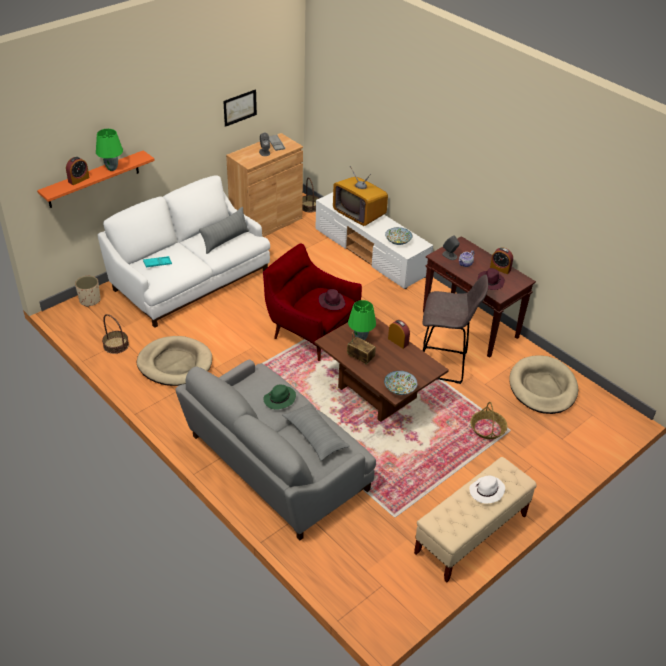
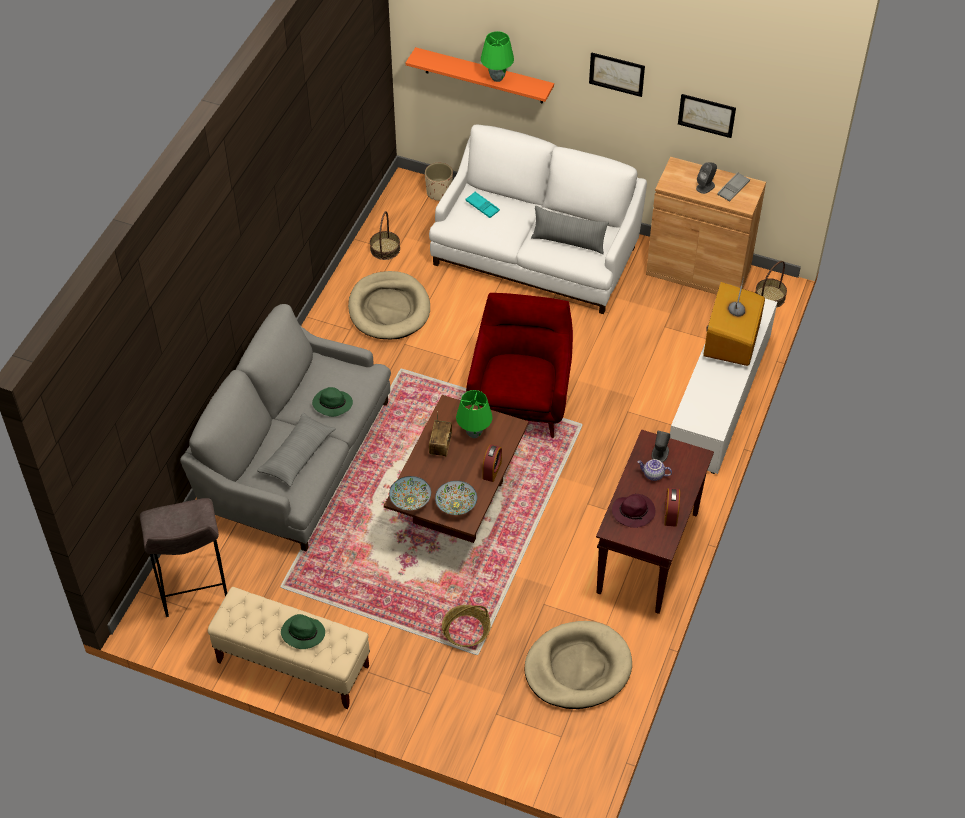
camera: 65 degrees right, 10 degrees up
alarm clock [66,157,90,185] -> none
purple hat [318,289,346,310] -> none
bowl [385,227,413,245] -> bowl moved to [435,481,477,515]
grey stool [422,274,488,384] -> grey stool moved to [140,498,227,617]
white hat [469,476,505,504] -> green hat [281,614,325,649]
none -> picture [589,52,645,97]

